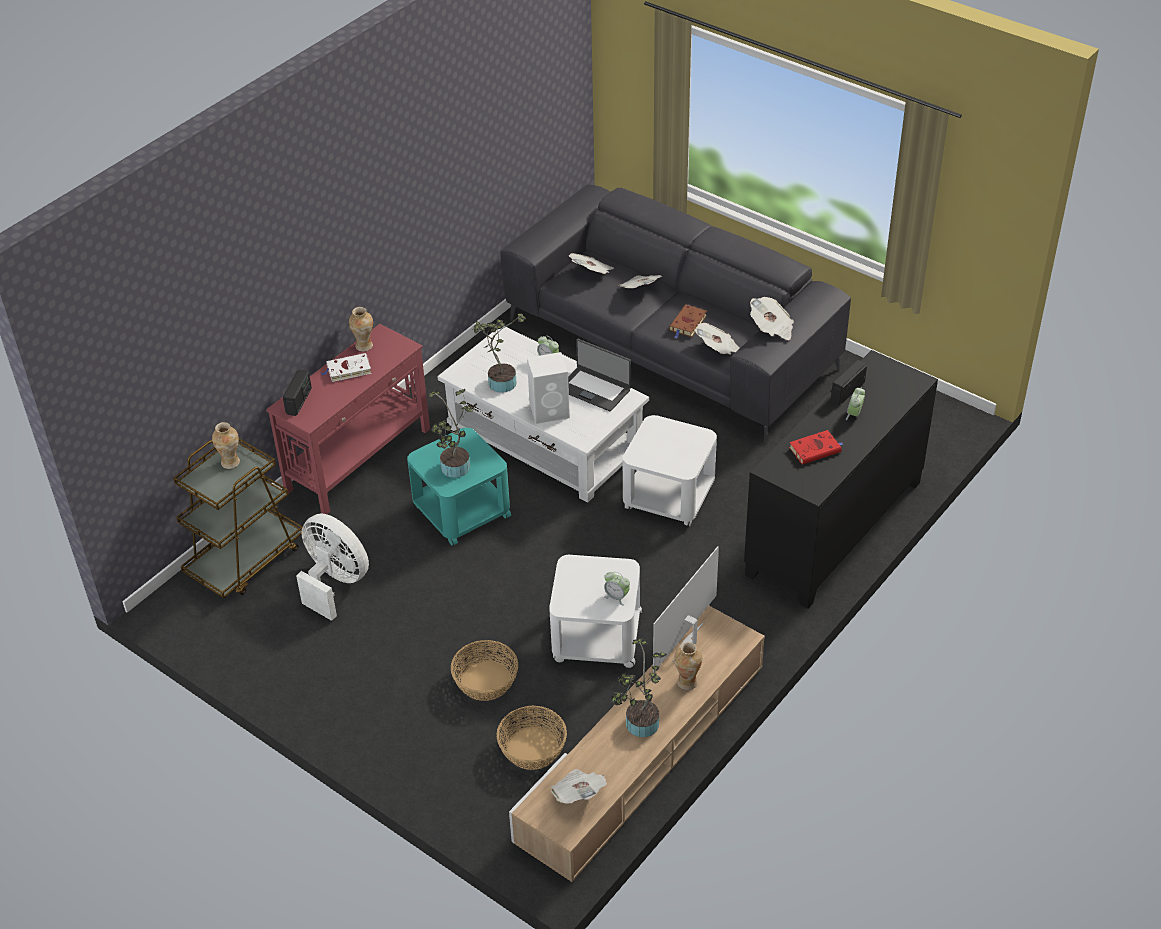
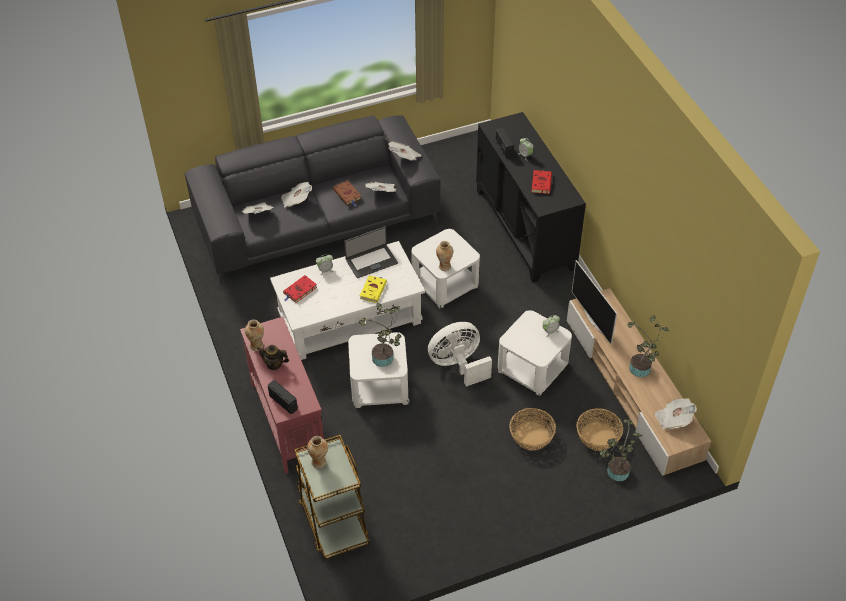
camera: 60 degrees left, 5 degrees up
white fan [296,514,369,621] -> white fan moved to [428,322,492,387]
white book [321,353,372,382] -> teapot [257,345,289,370]
turquoise side table [407,428,511,546] -> white side table [348,332,409,408]
potted plant [472,314,526,393] -> potted plant moved to [599,419,642,481]
white speaker [527,352,570,424] -> yellow book [360,275,387,303]
vase [674,642,702,690] -> vase moved to [436,241,453,271]
none -> red book [283,275,317,303]

